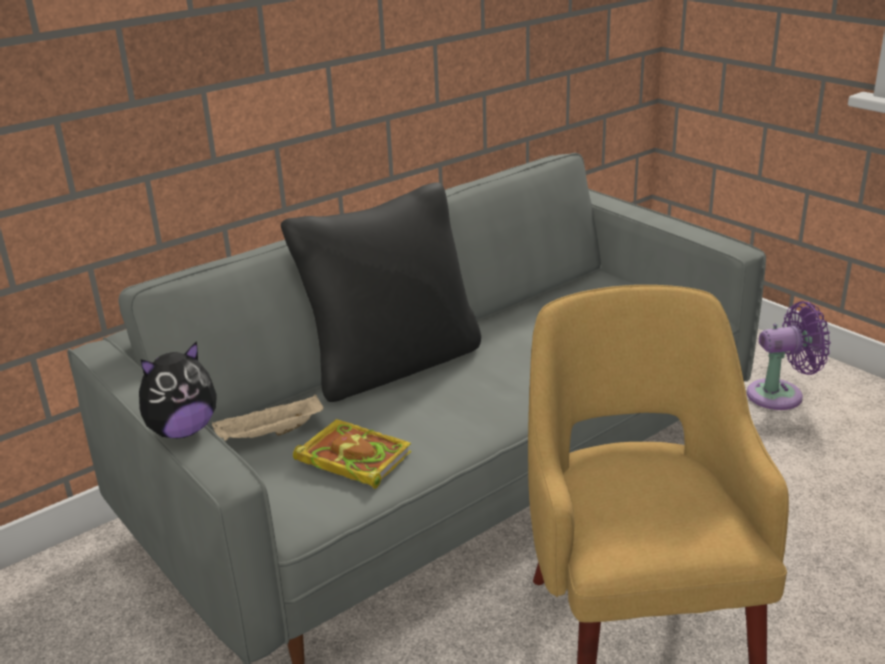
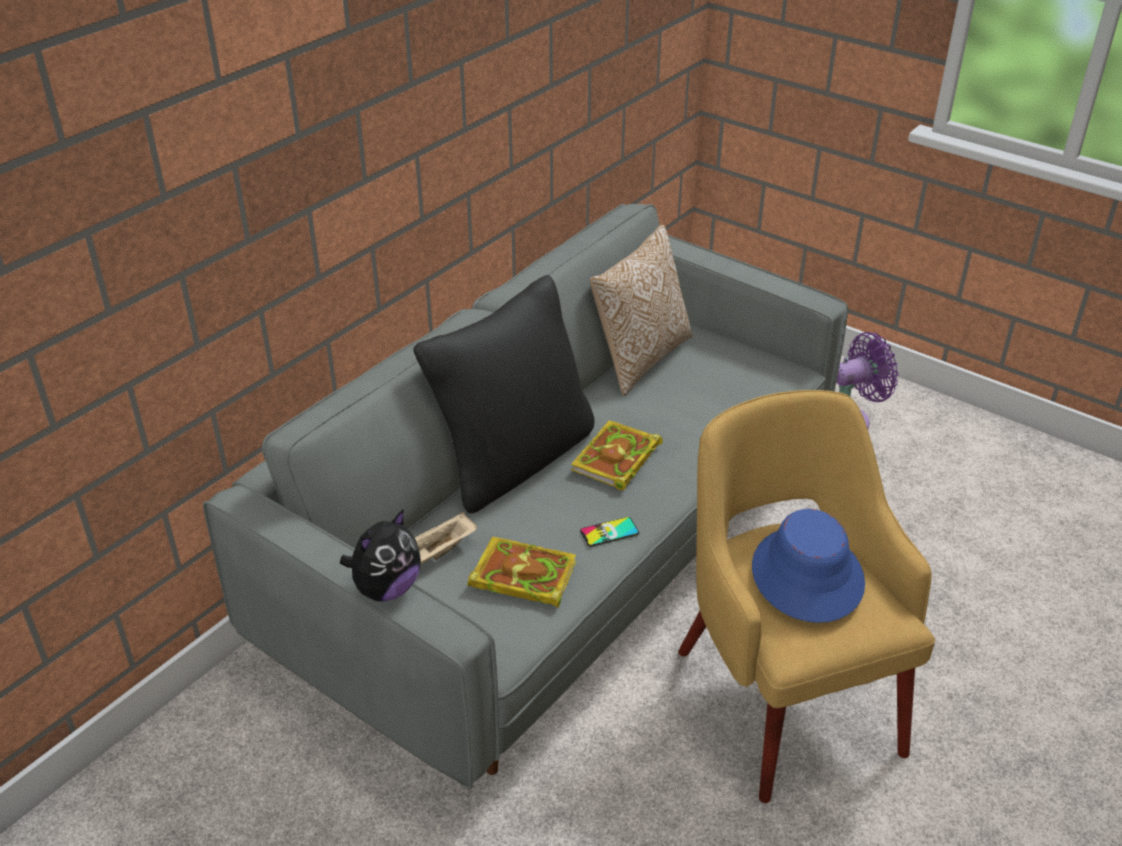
camera: 15 degrees left, 10 degrees up
none -> book [571,420,663,490]
none -> phone [580,517,639,547]
none -> pillow [590,225,692,396]
none -> blue hat [752,509,865,623]

